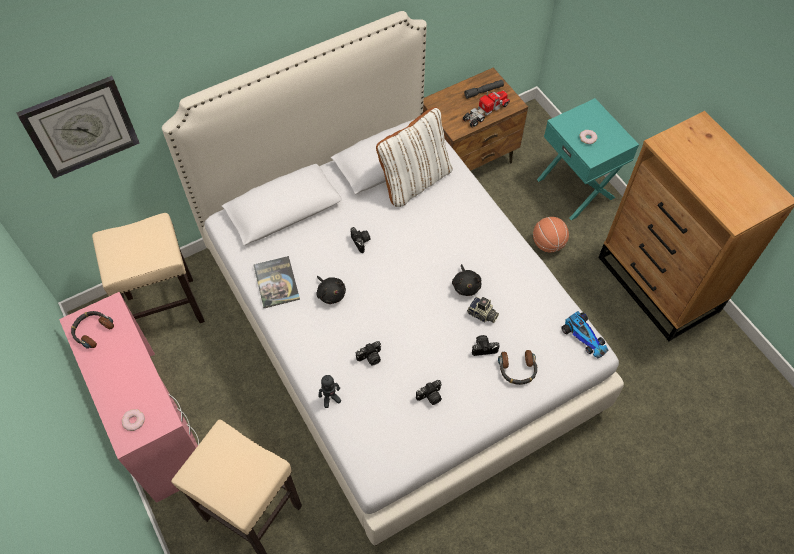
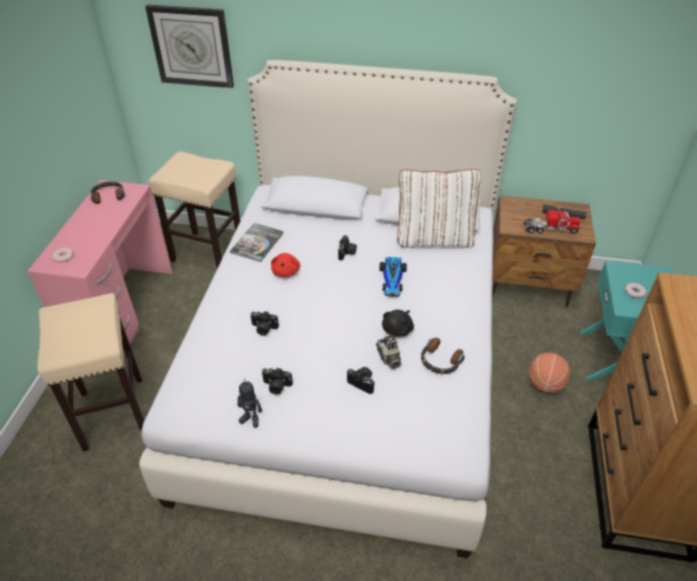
camera: 40 degrees right, 15 degrees down
black plush toy [316,276,346,304] -> red plush toy [271,253,300,277]
toy robot [319,375,341,408] -> toy robot moved to [237,379,262,428]
headphones [498,350,537,385] -> headphones moved to [421,338,464,374]
toy car [561,311,609,358] -> toy car moved to [379,257,407,297]

